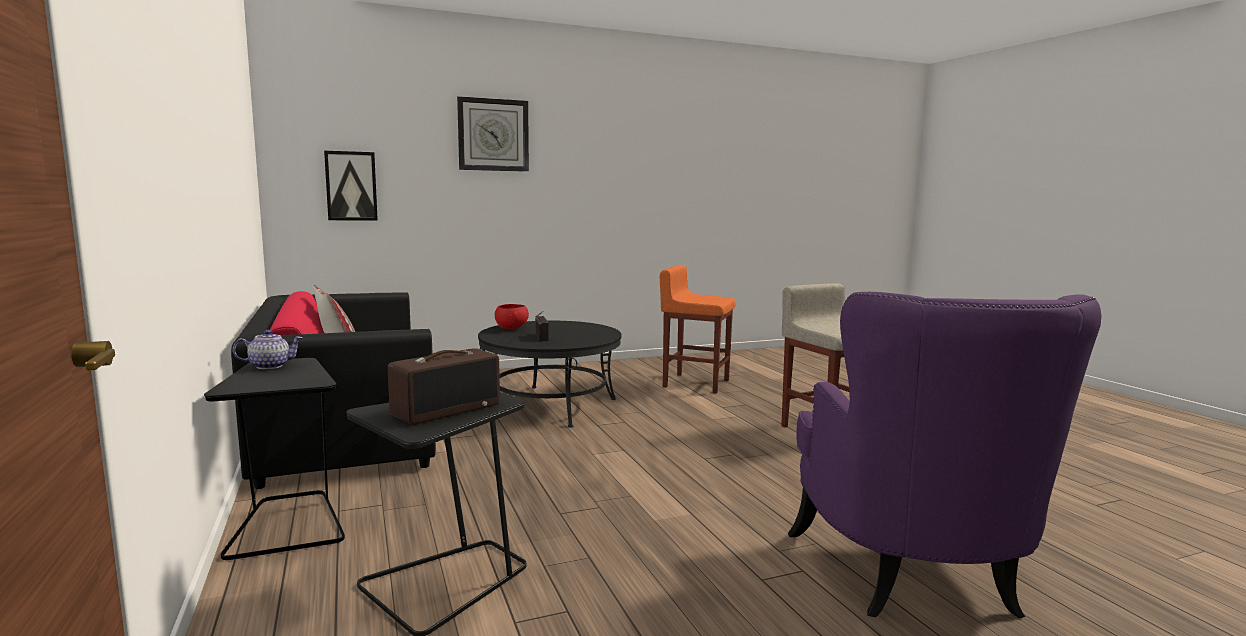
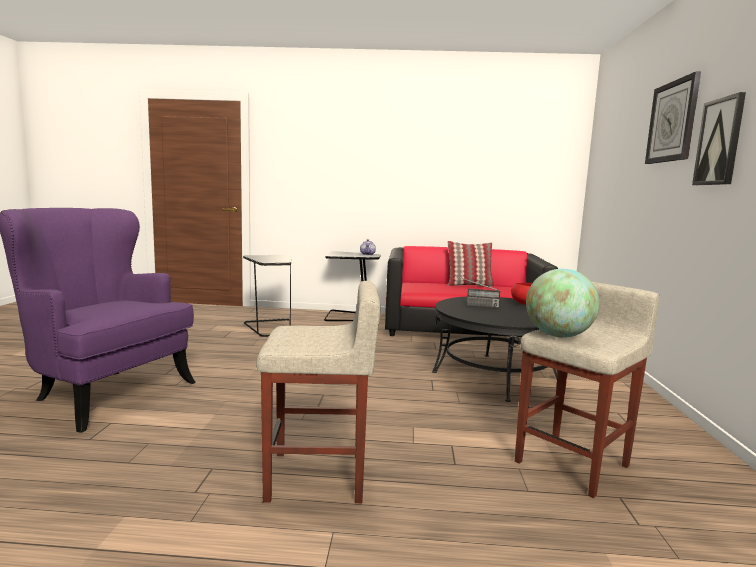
camera: 115 degrees right, 0 degrees up
picture [324,151,378,220] -> picture moved to [692,92,746,185]
radio [388,348,500,425] -> none
orange stool [660,265,735,394] -> beige stool [515,282,660,498]
none -> globe [526,269,600,338]

